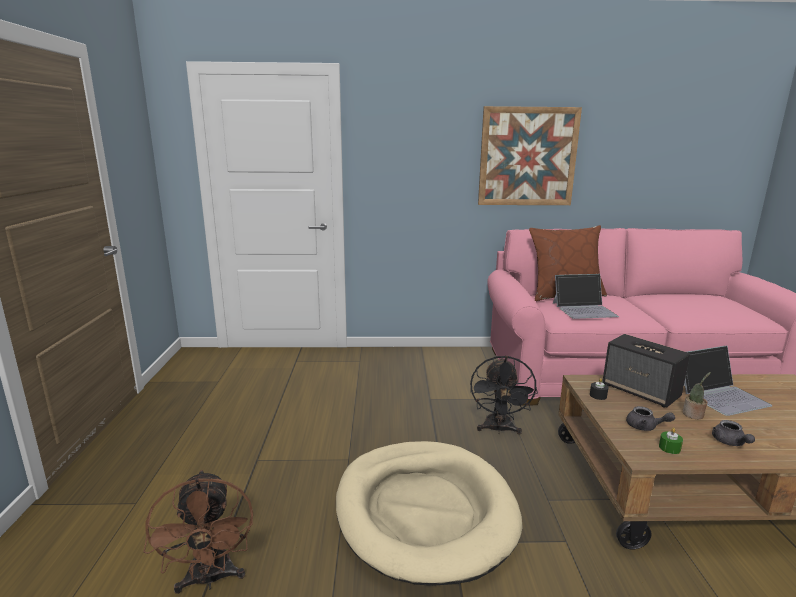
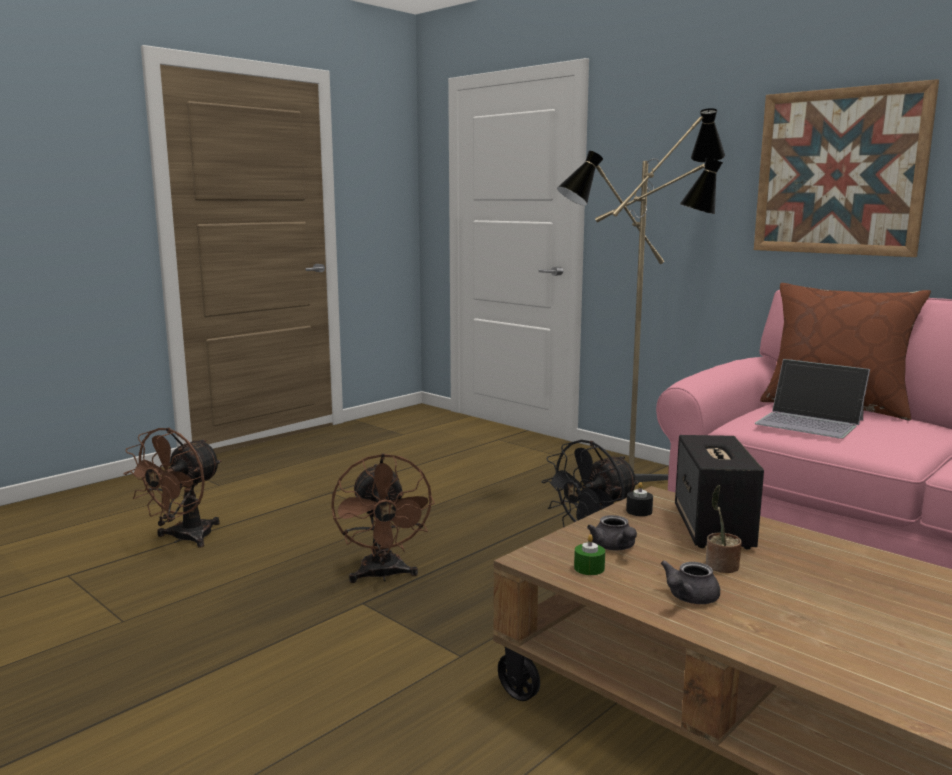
camera: 45 degrees right, 5 degrees down
beige dog bed [336,441,522,586] -> brown fan [331,453,435,583]
laptop [684,346,772,416] -> none
none -> floor lamp [557,108,725,482]

